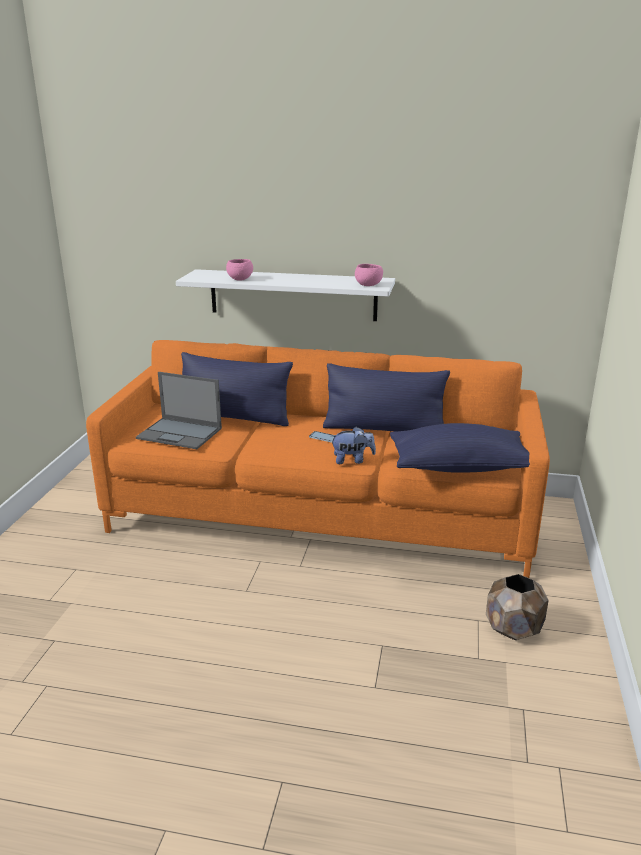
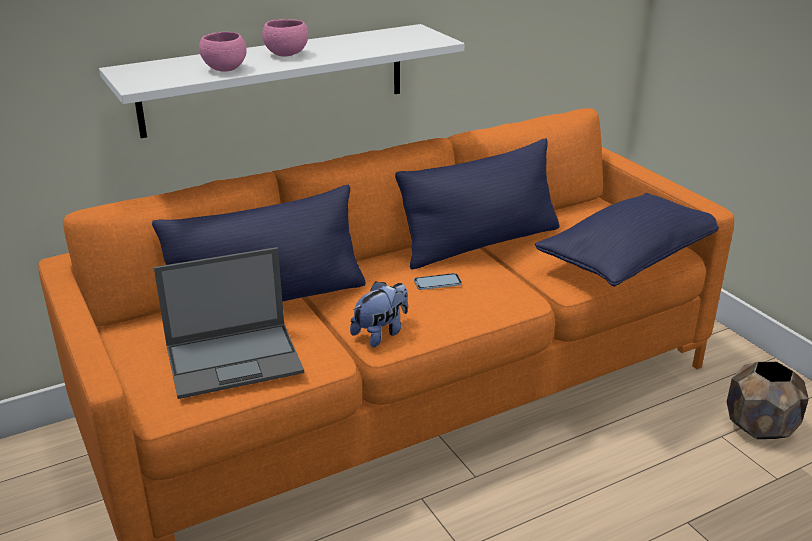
camera: 40 degrees left, 5 degrees up
plush toy [331,427,376,464] -> plush toy moved to [350,281,408,347]
pink bowl [355,264,383,286] -> pink bowl moved to [262,19,308,56]

